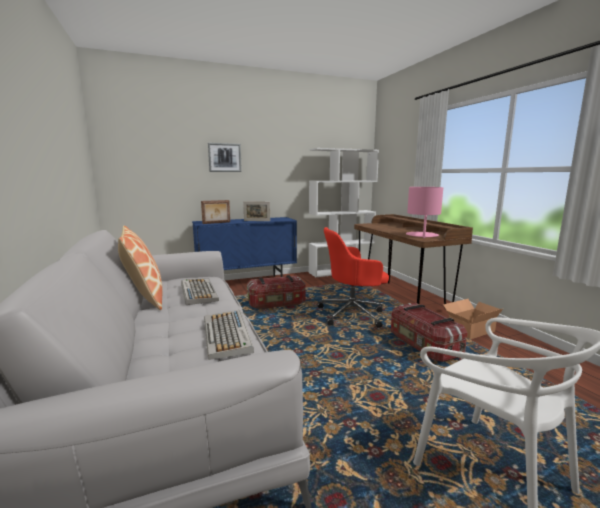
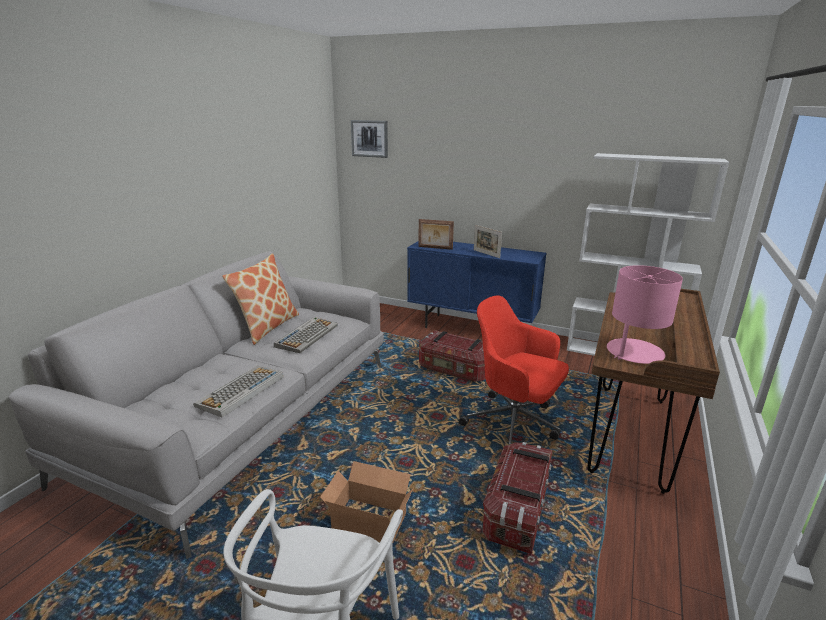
camera: 45 degrees right, 10 degrees up
picture [208,143,242,172] -> picture moved to [351,120,388,158]
cardboard box [443,299,503,340] -> cardboard box moved to [320,461,413,544]

